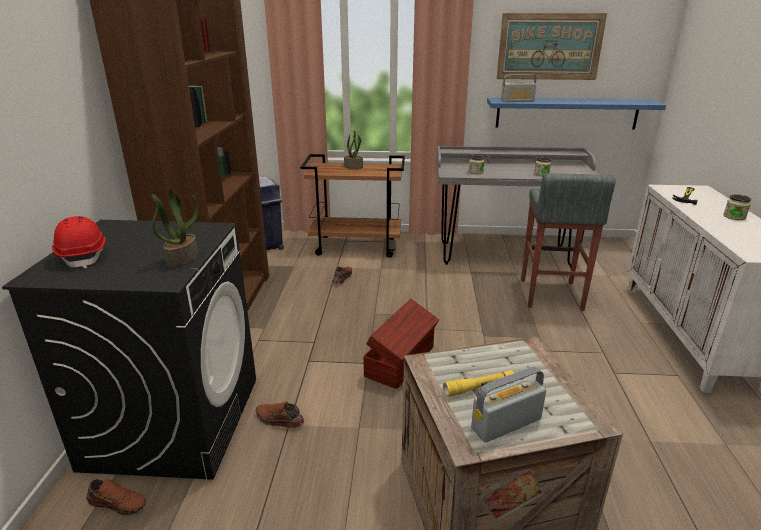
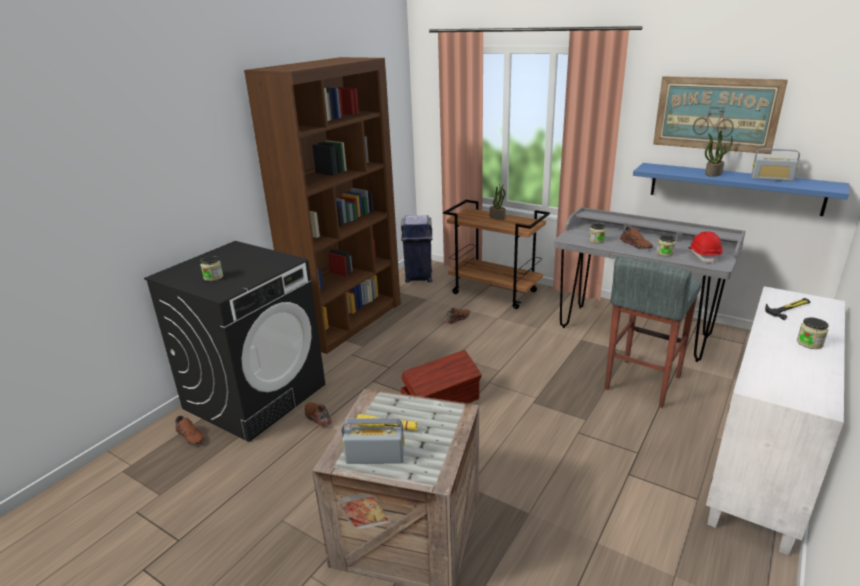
camera: 30 degrees right, 0 degrees up
red hard hat [52,216,106,268] -> red hard hat moved to [688,231,723,264]
potted plant [151,189,199,268] -> potted plant moved to [705,130,733,177]
radio [501,74,536,102] -> radio moved to [751,149,800,182]
none -> jar [200,256,223,281]
none -> brown shoe [620,227,653,249]

